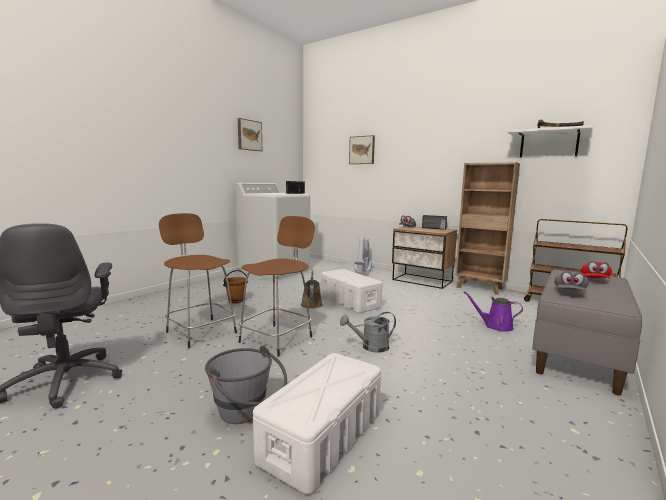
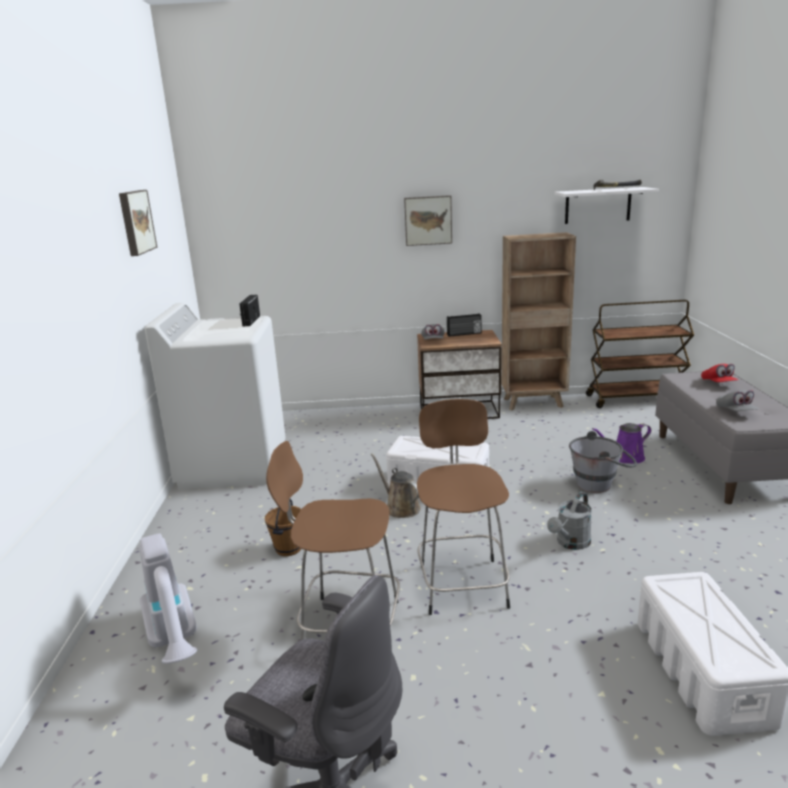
camera: 35 degrees left, 10 degrees up
grey bucket [205,345,287,424] -> grey bucket moved to [569,431,637,493]
picture [349,135,375,164] -> picture moved to [404,195,452,246]
vacuum cleaner [354,236,372,273] -> vacuum cleaner moved to [139,533,197,664]

